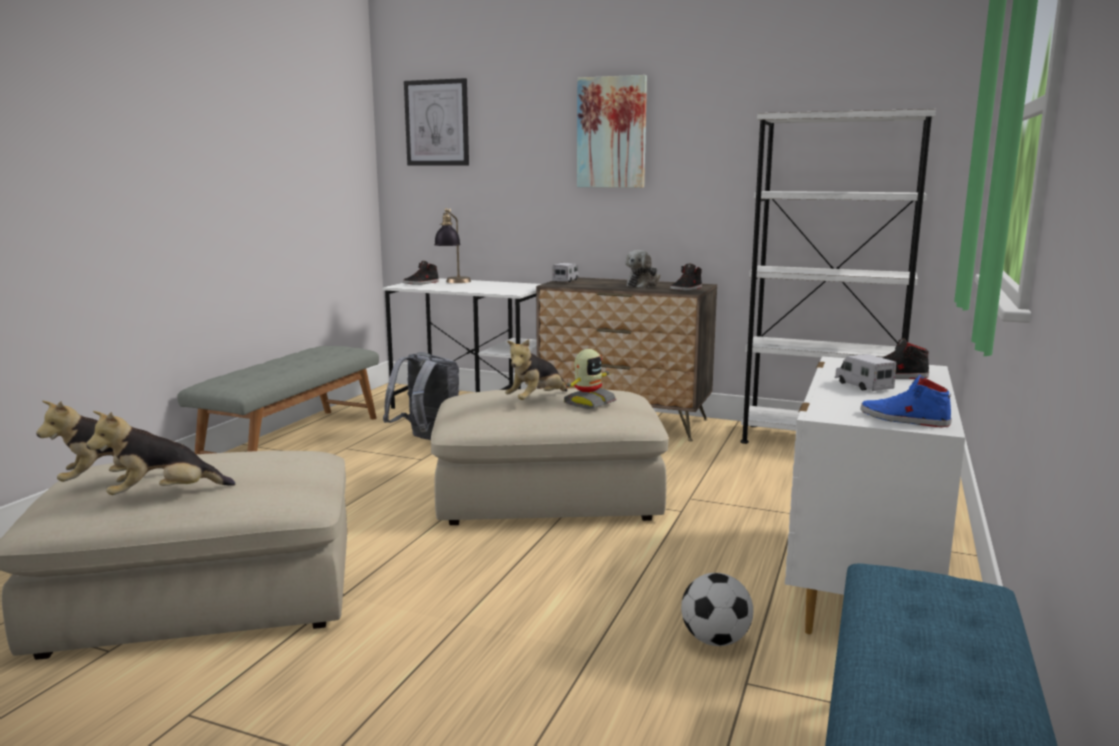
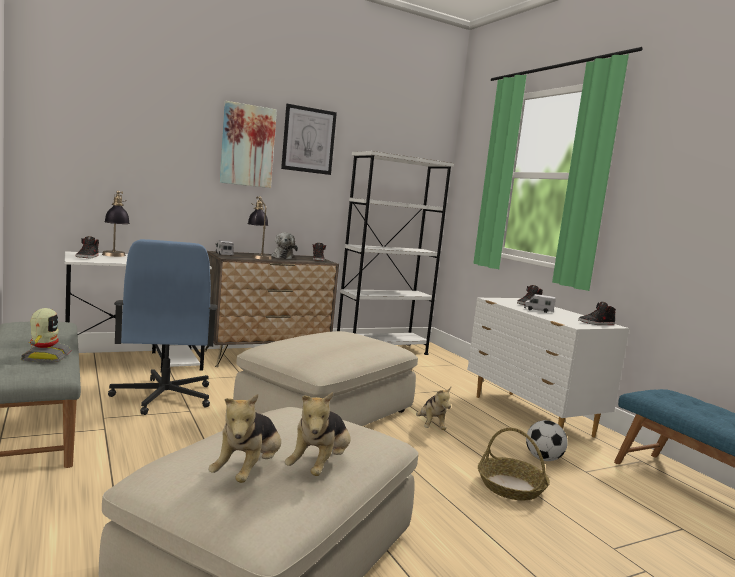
camera: 50 degrees left, 5 degrees down
grey backpack [383,352,459,440] -> blue office chair [108,239,217,415]
picture [404,78,469,166] -> picture moved to [281,104,337,175]
plush toy [505,339,567,400] -> plush toy moved to [416,387,451,430]
toy robot [563,349,616,409] -> toy robot moved to [21,308,72,363]
blue shoe [860,375,952,427] -> black shoe [578,302,616,325]
none -> table lamp [248,196,272,260]
none -> basket [478,428,550,501]

